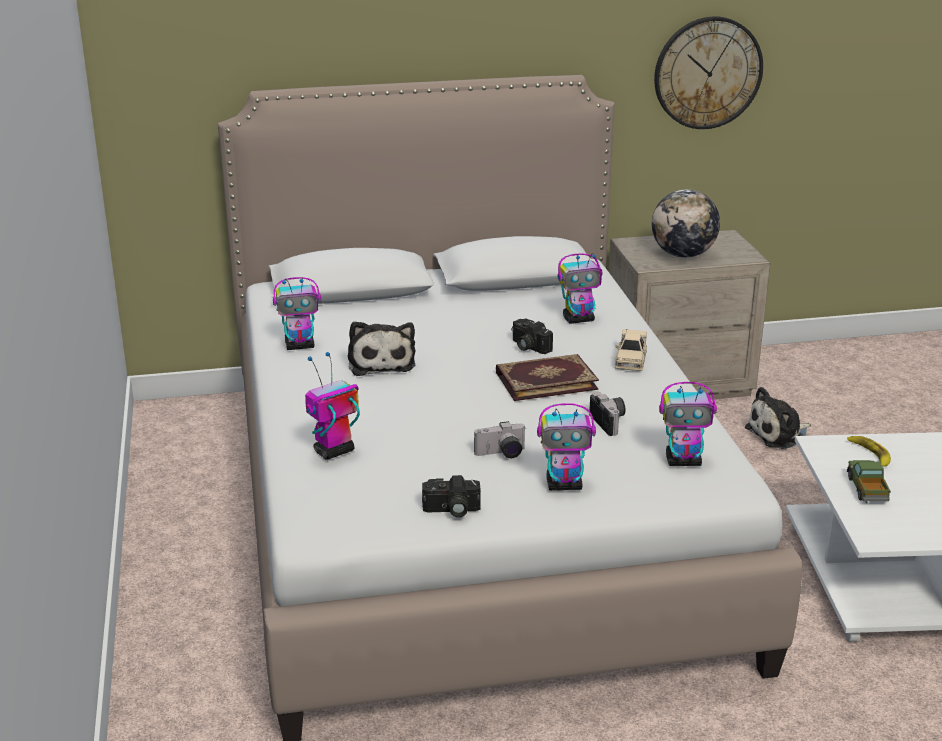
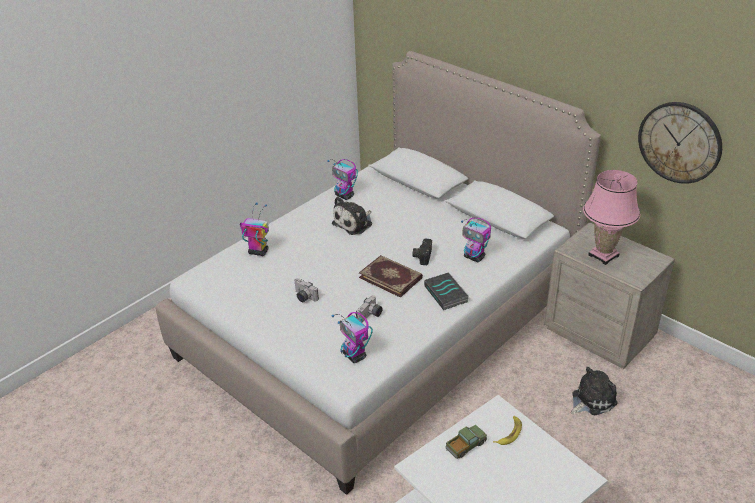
camera: 55 degrees right, 10 degrees up
camera [422,475,481,518] -> none
toy robot [537,403,596,491] -> none
beige toy car [615,329,647,371] -> book [424,272,469,310]
globe [652,189,720,258] -> pink table lamp [583,170,640,265]
plush toy [745,387,811,449] -> plush toy turned 120 degrees clockwise [571,367,617,415]

